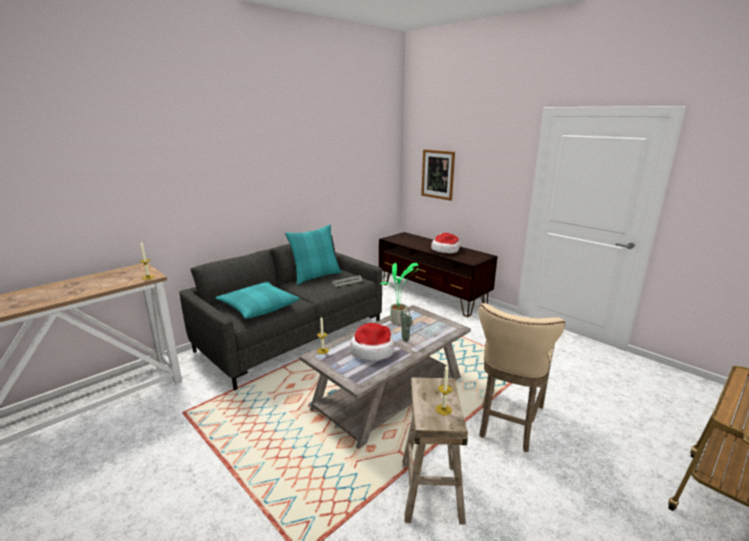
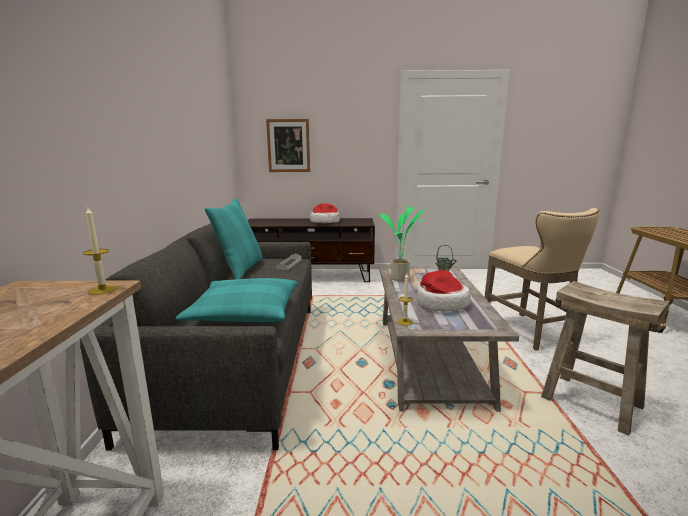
camera: 45 degrees left, 5 degrees down
candle [436,366,453,415] -> none

